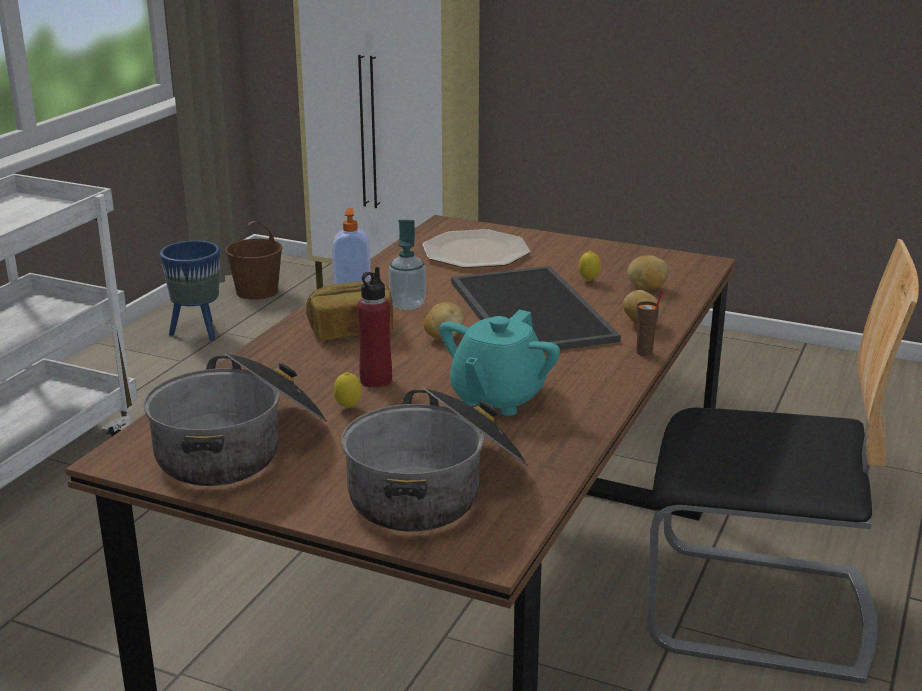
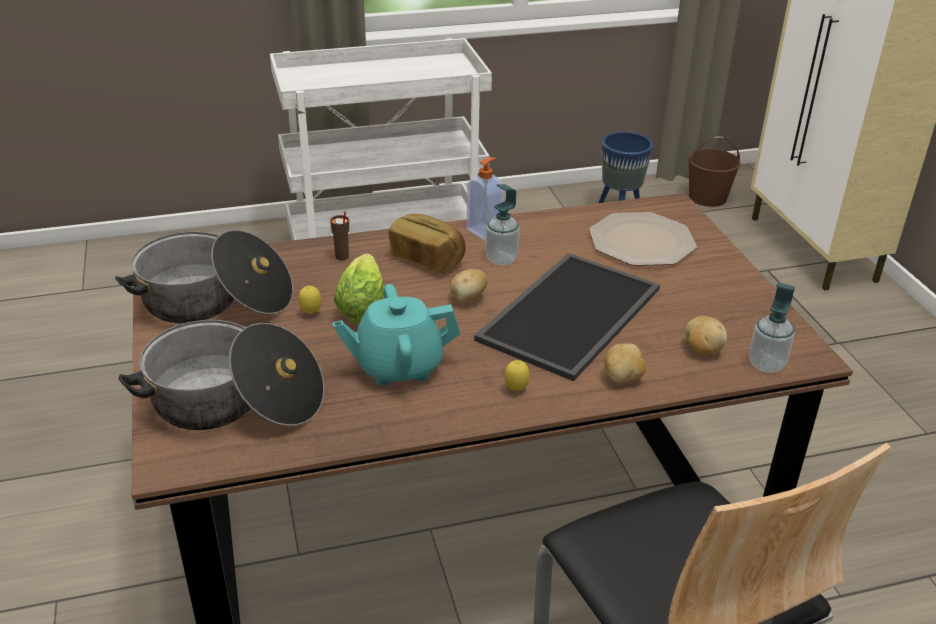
camera: 50 degrees right, 10 degrees up
red bottle [357,267,392,388] -> lettuce [334,254,385,324]
lemon [579,251,601,281] -> lemon moved to [504,360,530,391]
brown cup [636,290,664,356] -> brown cup moved to [330,212,349,261]
none -> soap dispenser [749,282,795,373]

